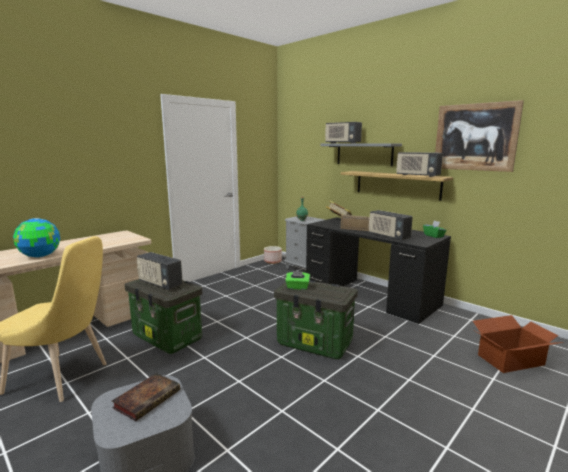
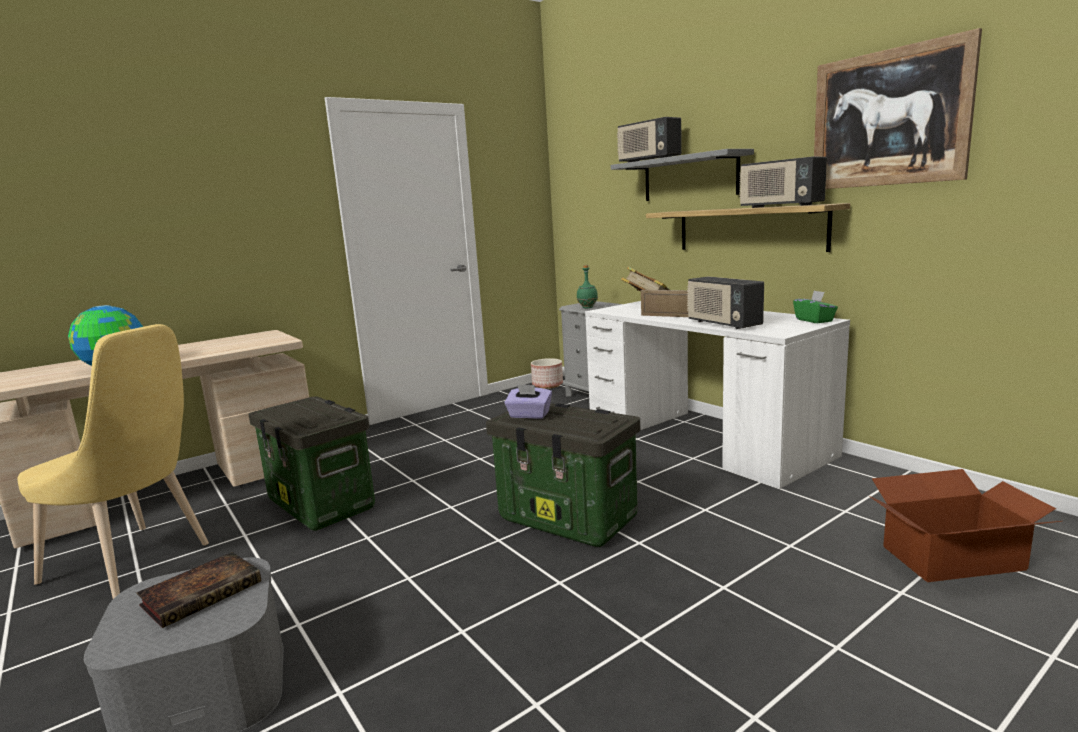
camera: 10 degrees right, 0 degrees up
radio [136,252,183,290] -> none
green tissue box [285,271,310,290] -> purple tissue box [504,384,552,419]
black desk [306,217,451,324] -> white desk [585,301,850,489]

